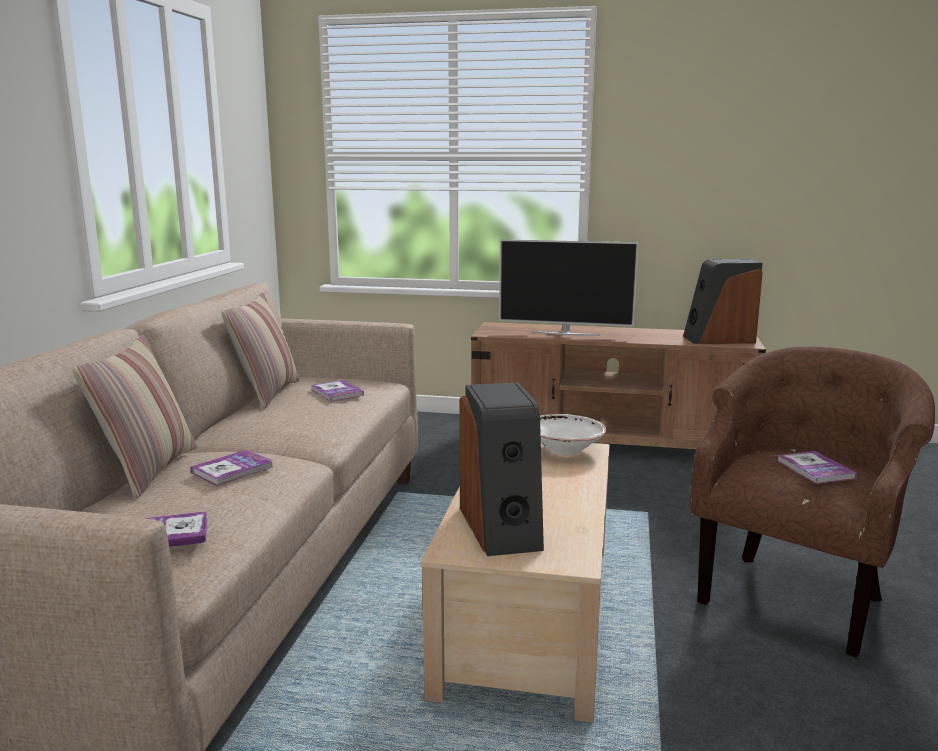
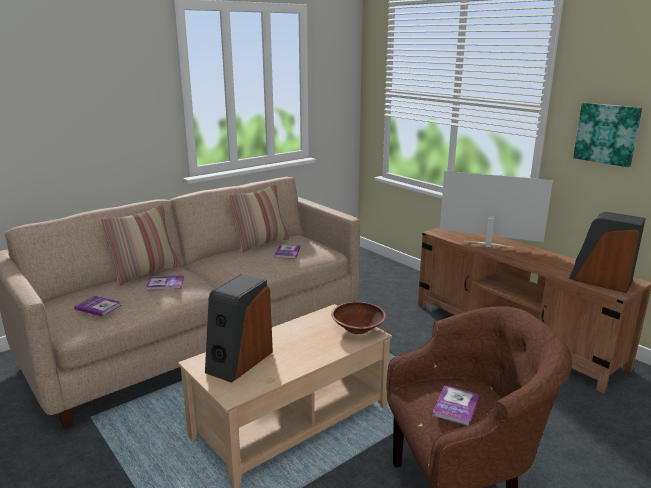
camera: 40 degrees right, 5 degrees up
television [499,239,639,336] -> television turned 150 degrees clockwise [440,171,553,248]
white bowl [540,414,607,455] -> brown bowl [331,302,386,334]
none -> picture [573,103,642,167]

